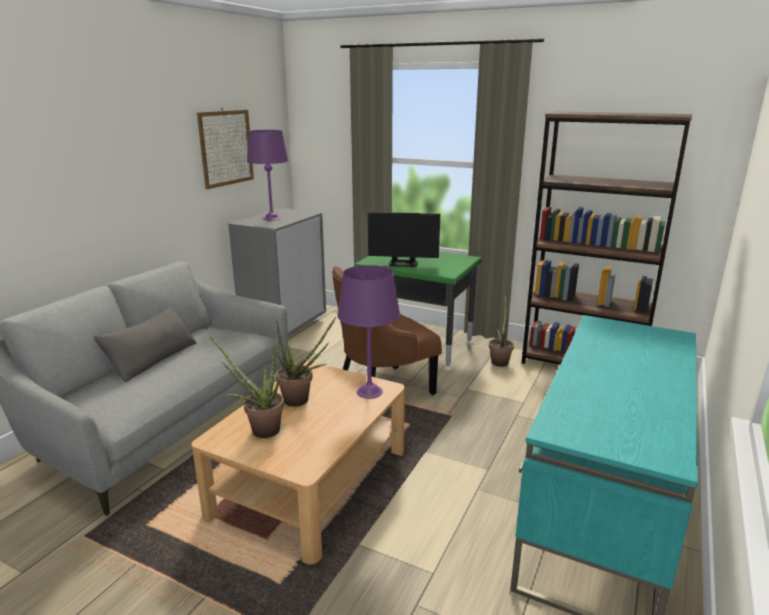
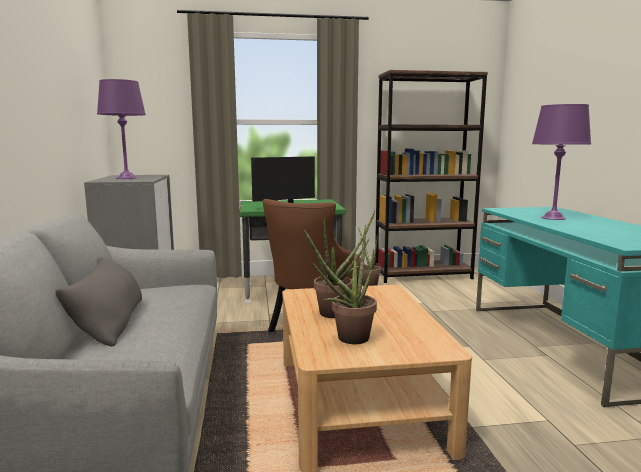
camera: 35 degrees left, 10 degrees down
picture [197,108,254,189] -> none
purple table lamp [337,265,400,399] -> purple table lamp moved to [532,104,591,220]

